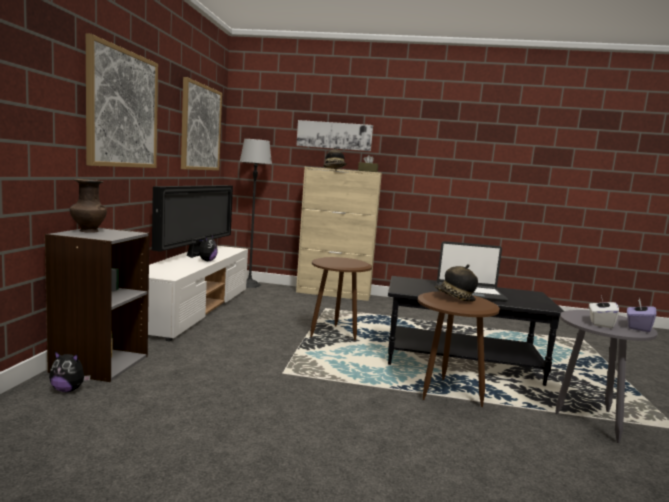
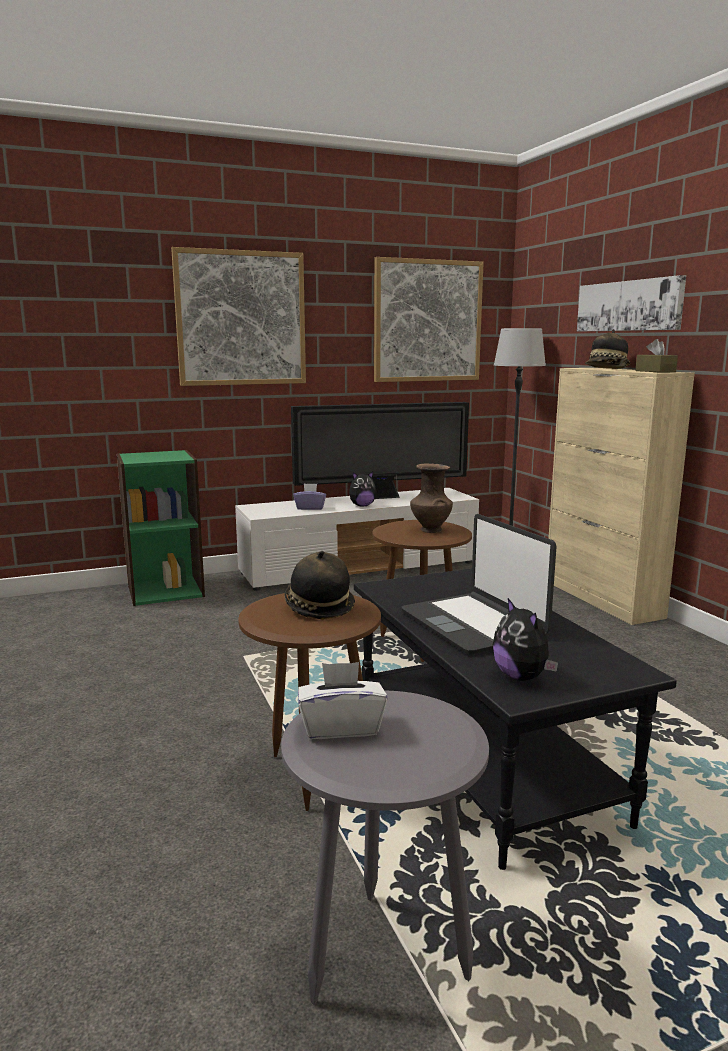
camera: 60 degrees right, 5 degrees up
grey bookcase [45,227,150,382] -> green bookcase [117,450,205,606]
plush toy [49,351,91,392] -> plush toy moved to [493,598,558,681]
brown vase [69,179,107,233] -> brown vase moved to [410,463,453,533]
purple tissue box [627,298,656,332] -> purple tissue box moved to [293,484,326,510]

